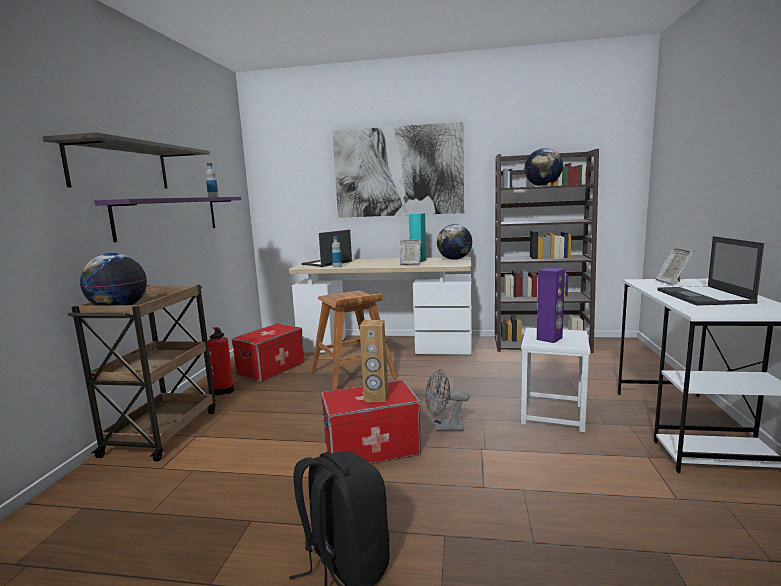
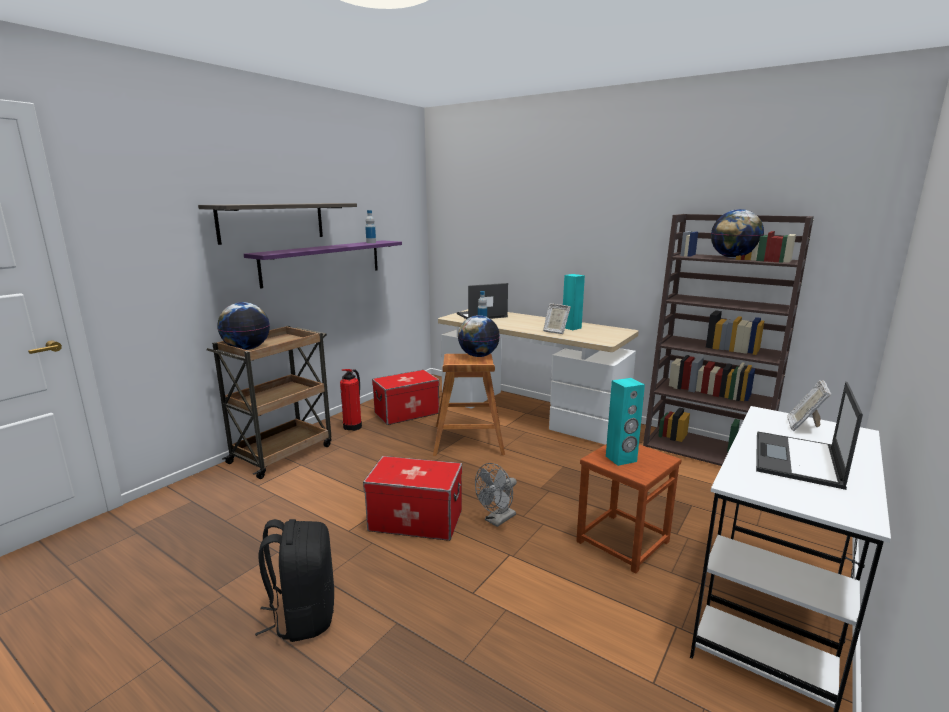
camera: 25 degrees right, 5 degrees up
picture [332,122,464,218] -> none
brown speaker [360,320,388,402] -> none
grey fan [425,369,469,431] -> grey fan turned 75 degrees counterclockwise [475,463,517,527]
globe [437,224,473,260] -> globe moved to [458,315,500,357]
white stool [521,327,590,432] -> brown stool [576,444,681,574]
purple speaker [537,268,565,343] -> turquoise speaker [606,378,645,466]

